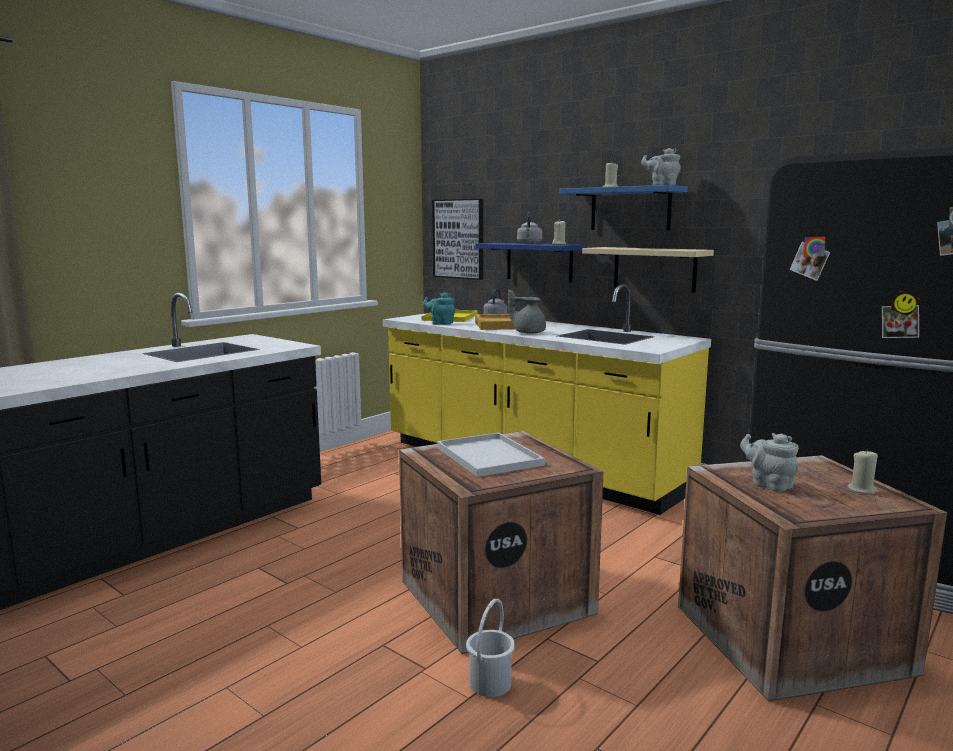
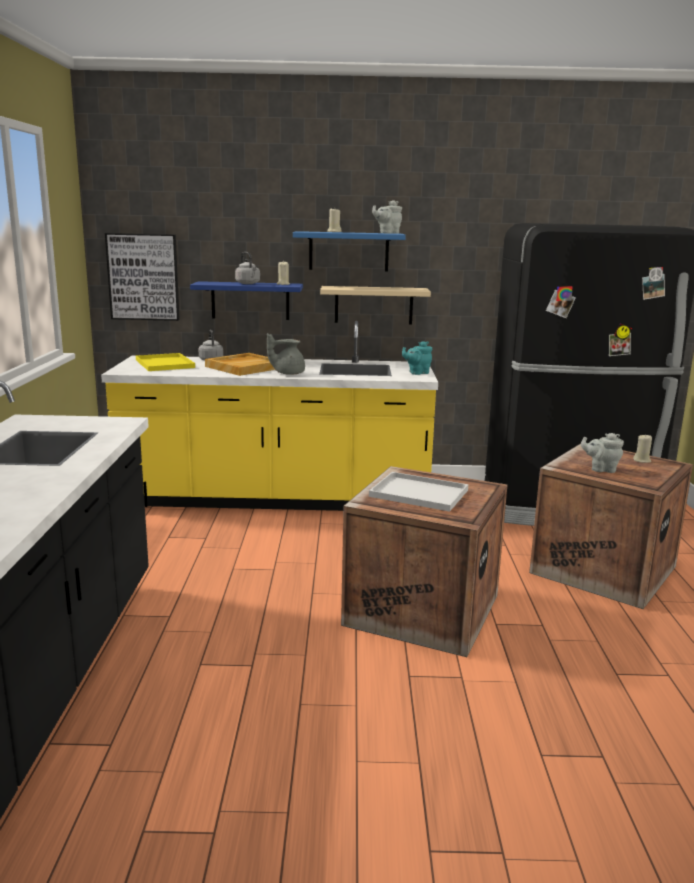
camera: 40 degrees left, 5 degrees up
turquoise teapot [423,293,455,325] -> turquoise teapot moved to [402,341,432,375]
white bucket [466,599,515,697] -> none

